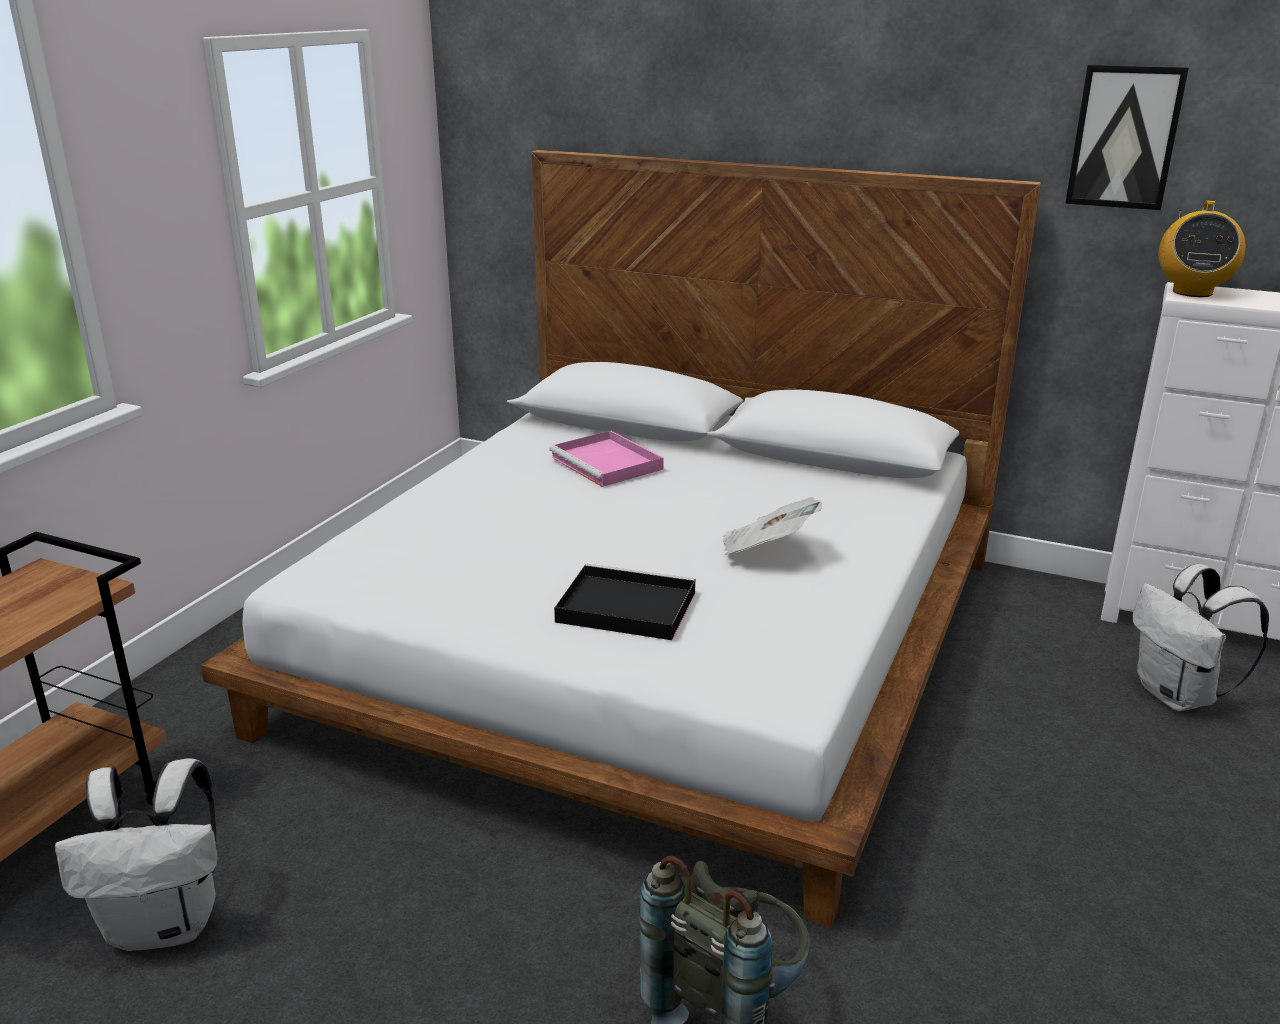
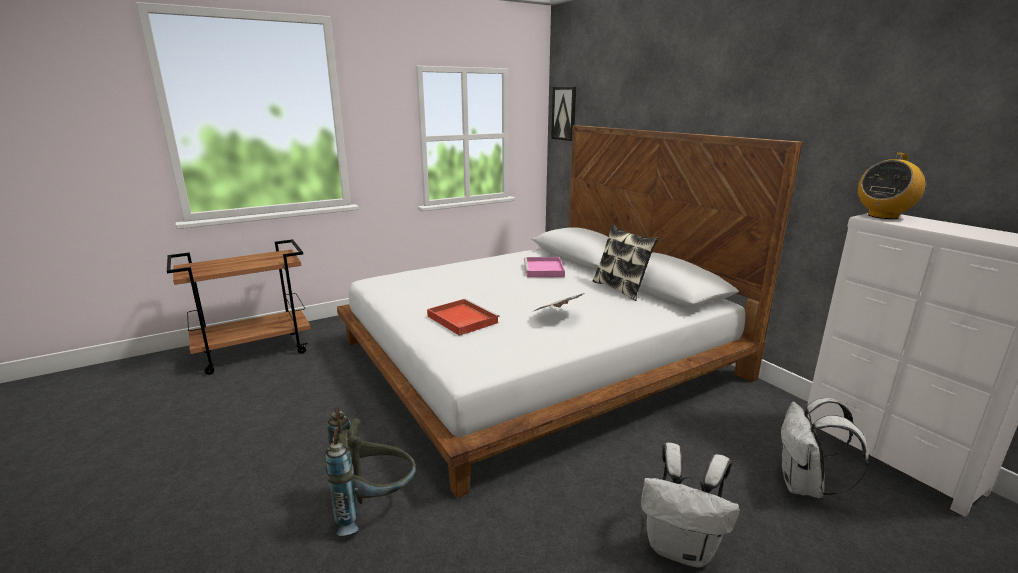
camera: 35 degrees right, 5 degrees down
white backpack [55,758,217,951] -> white backpack moved to [641,443,740,568]
black tray [554,564,696,640] -> red tray [427,299,500,336]
picture [1065,65,1189,210] -> picture moved to [551,87,576,141]
none -> pillow [593,224,658,301]

